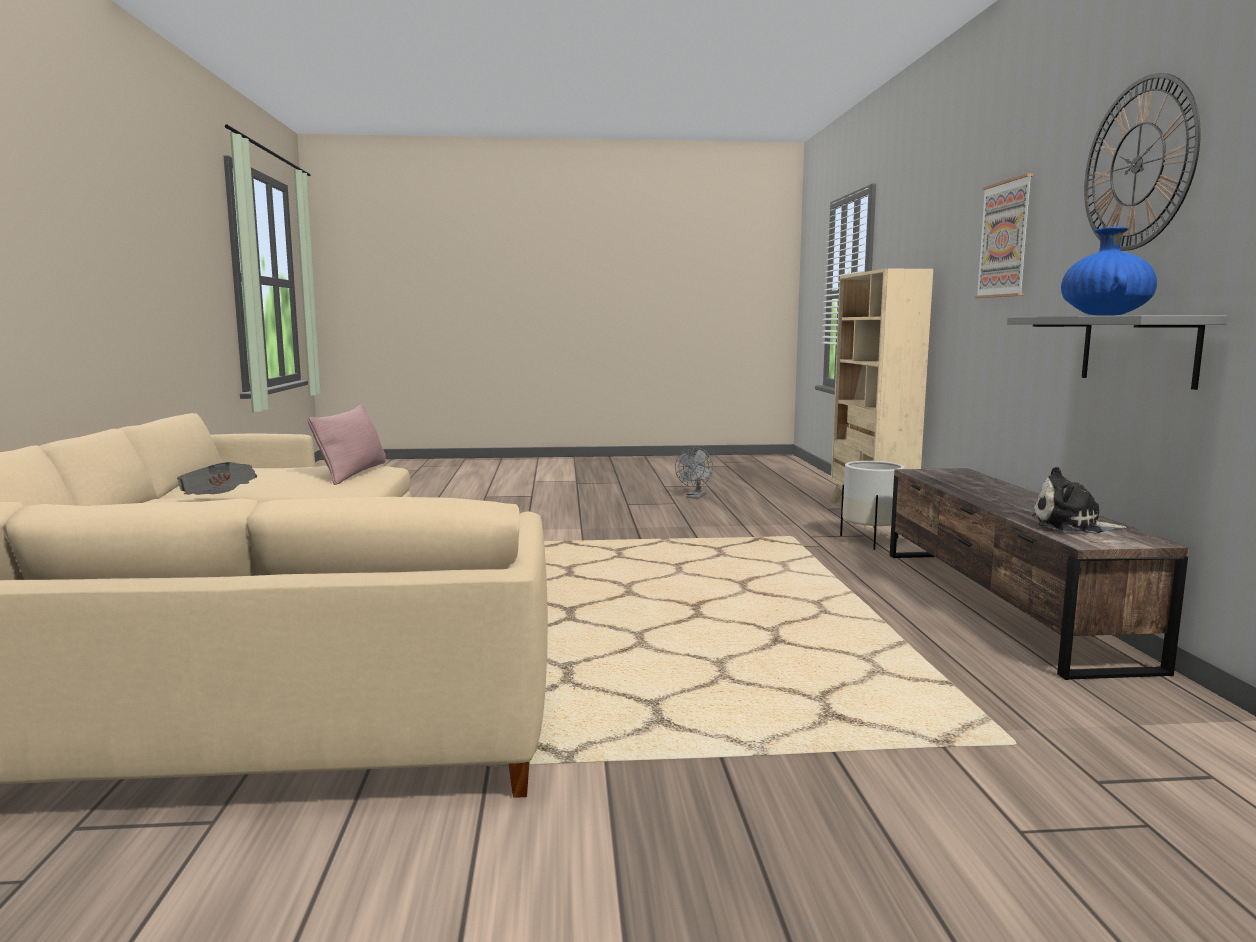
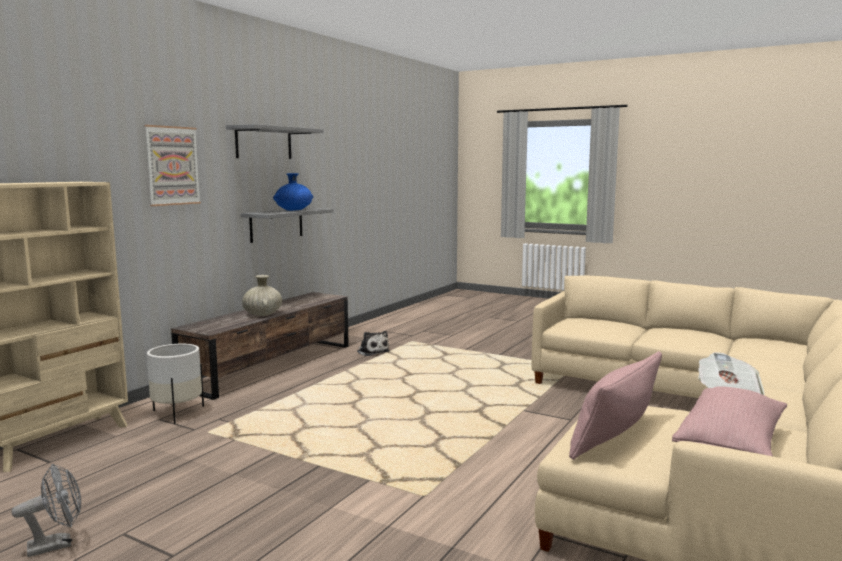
camera: 145 degrees left, 0 degrees up
plush toy [1032,467,1127,534] -> plush toy moved to [357,331,390,356]
wall clock [1084,73,1201,251] -> grey shelf [226,124,324,159]
none -> beige vase [242,275,282,316]
none -> pink pillow [672,386,787,456]

